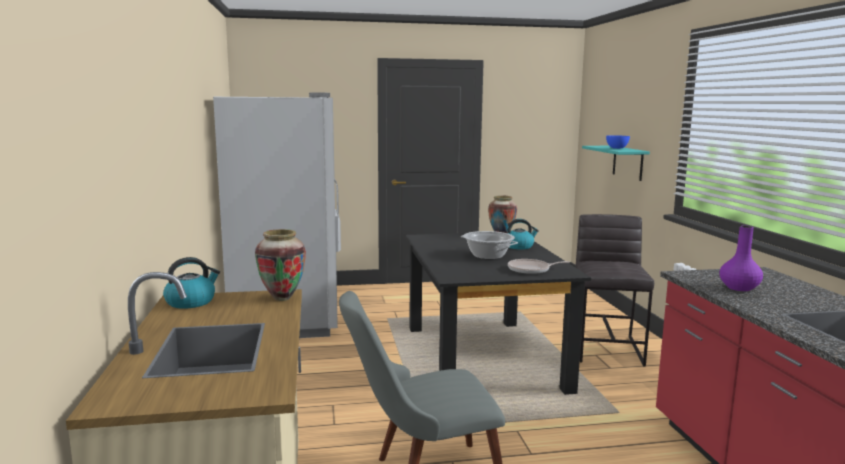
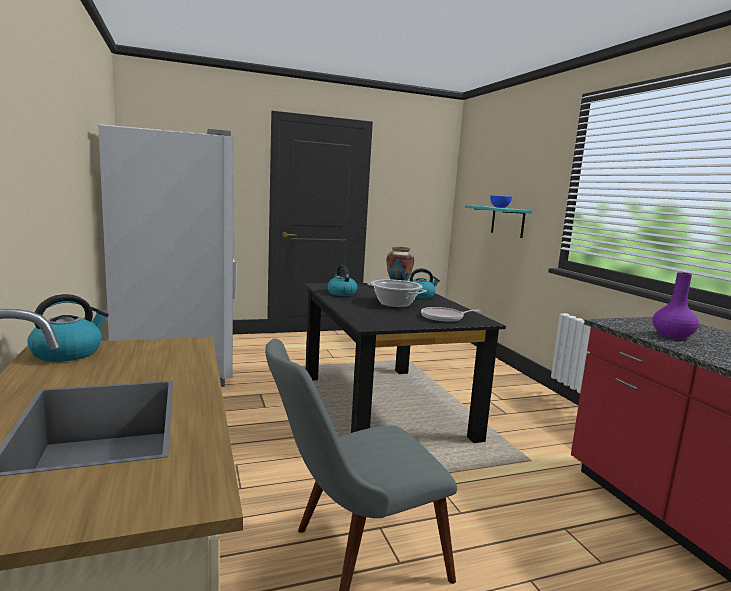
camera: 10 degrees left, 0 degrees up
vase [255,229,306,301] -> none
grey stool [576,214,654,367] -> none
none -> kettle [327,265,357,296]

